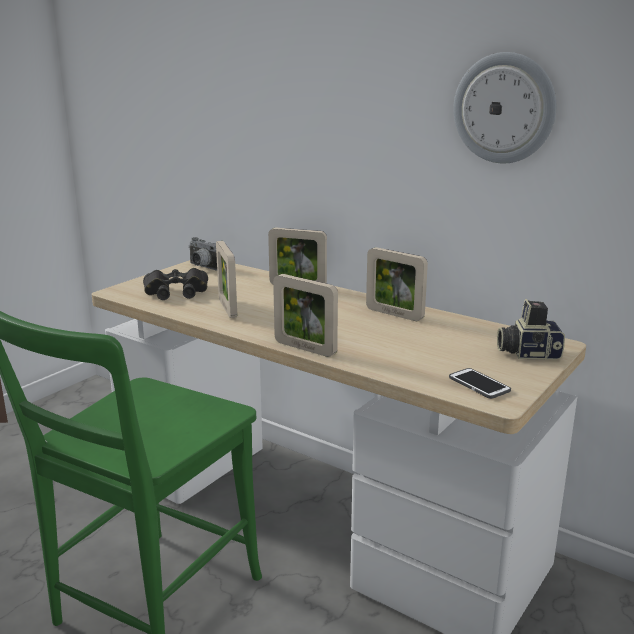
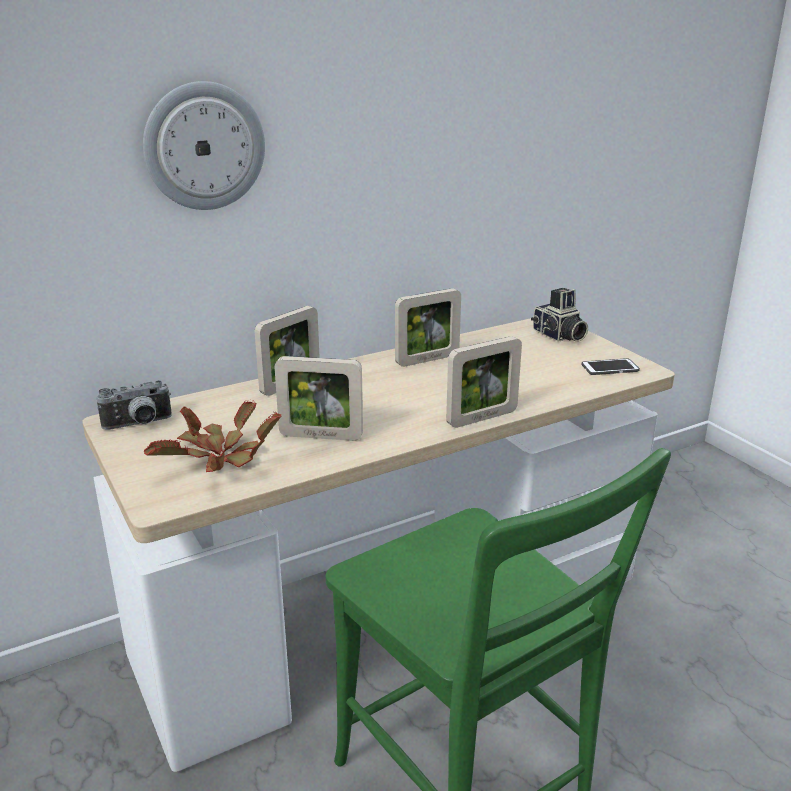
camera: 65 degrees left, 5 degrees up
black binoculars [143,268,208,300] -> potted plant [144,400,281,472]
wall clock [453,52,556,163] -> wall clock moved to [143,81,265,210]
camera [497,299,565,360] -> camera turned 60 degrees counterclockwise [531,288,588,342]

